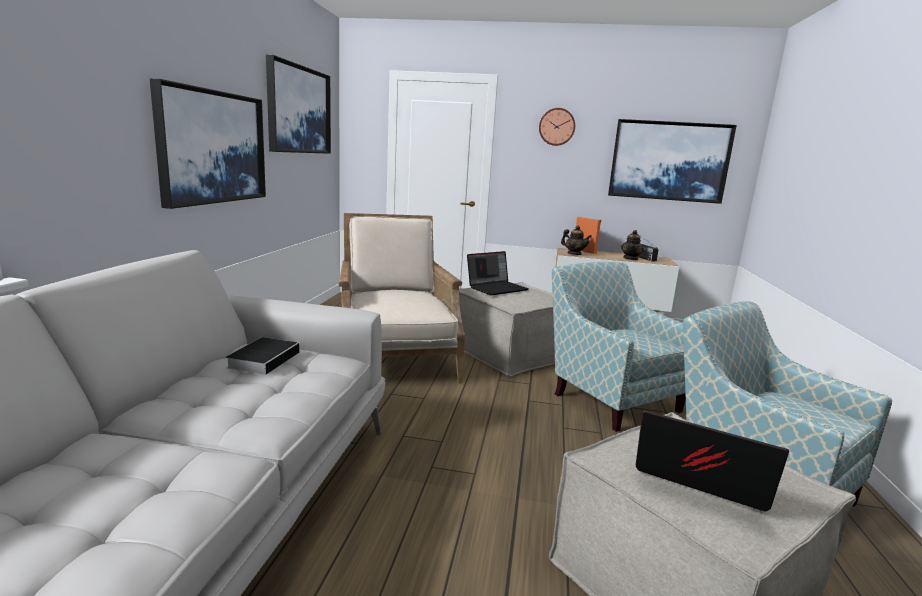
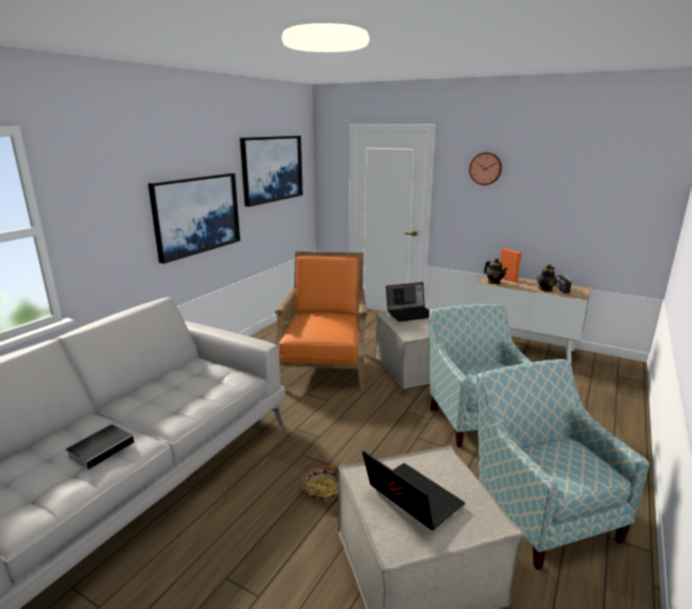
camera: 20 degrees right, 5 degrees up
book [226,337,301,375] -> book moved to [66,424,140,470]
beige armchair [339,213,465,384] -> orange armchair [275,251,367,391]
picture [608,119,737,204] -> none
none -> basket [298,465,339,501]

